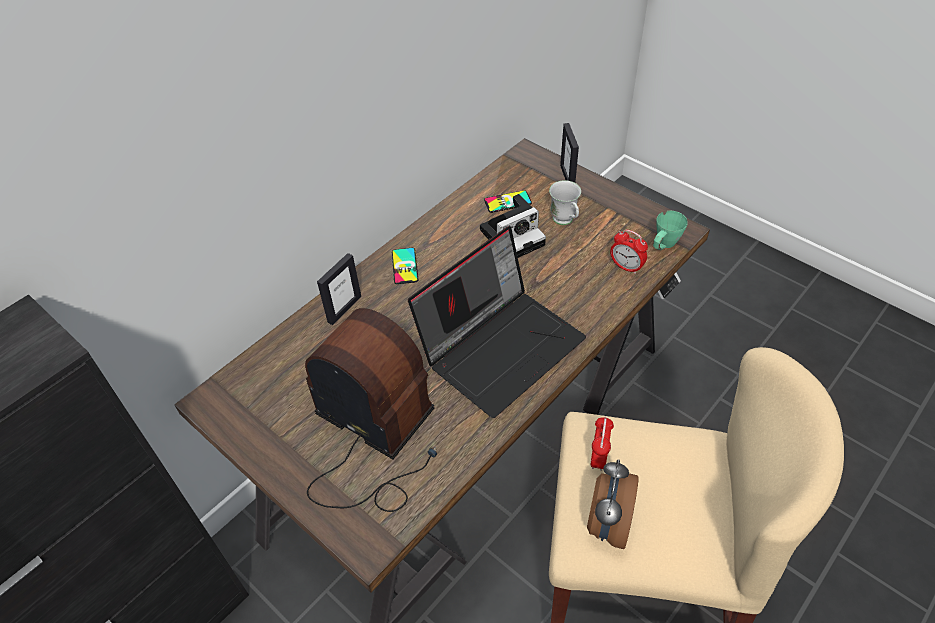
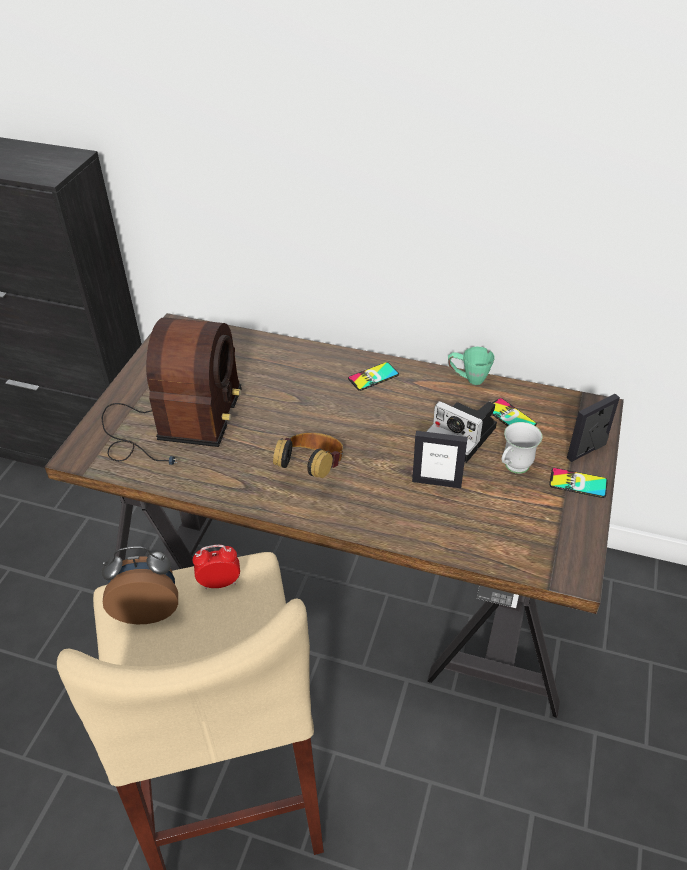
camera: 65 degrees right, 5 degrees down
picture frame [317,253,361,325] -> picture frame moved to [412,431,468,488]
laptop [408,226,586,418] -> headphones [273,433,343,478]
alarm clock [610,230,648,274] -> none
green mug [653,211,688,250] -> green mug moved to [448,347,495,385]
none -> phone [549,468,608,498]

